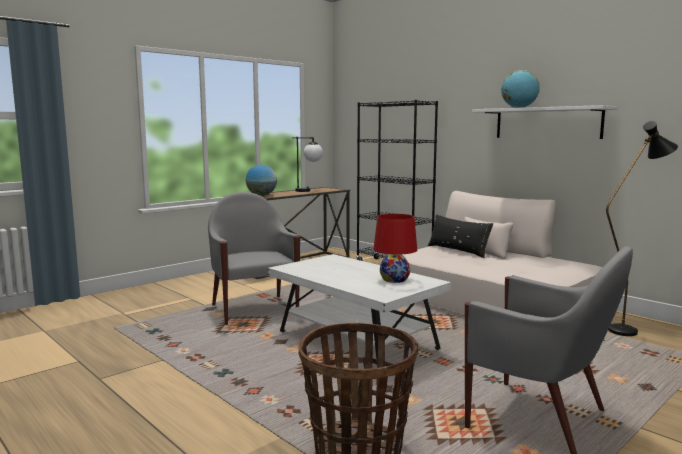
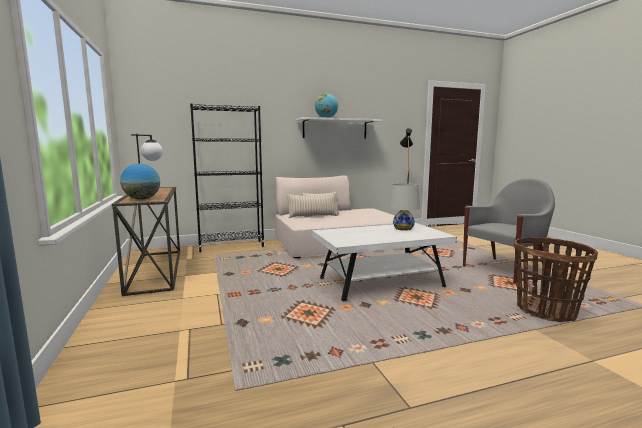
camera: 65 degrees left, 0 degrees up
grey armchair [208,192,300,325] -> none
red table lamp [373,214,417,283] -> white table lamp [389,183,420,231]
black pillow [428,215,493,258] -> beige pillow [287,193,338,218]

